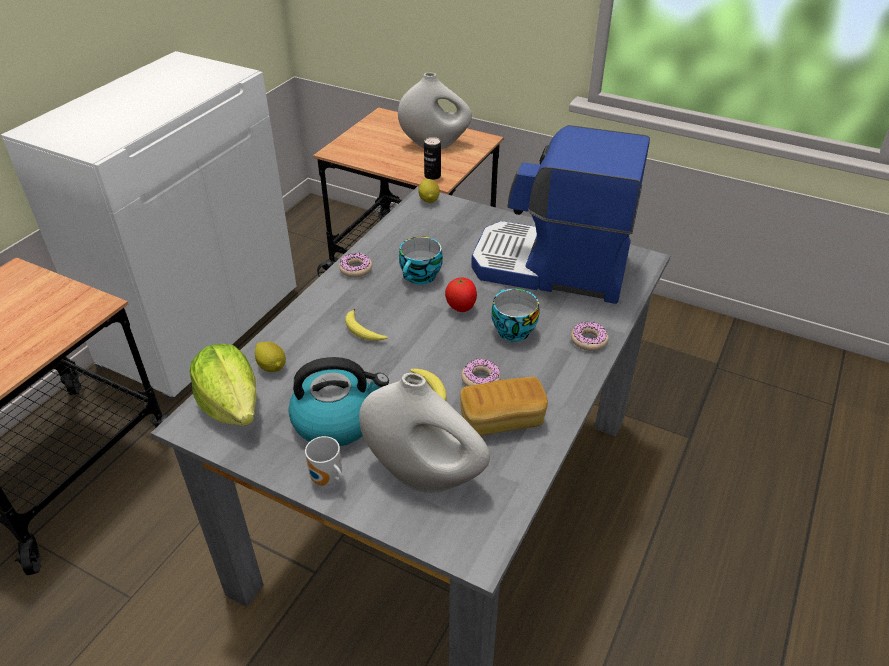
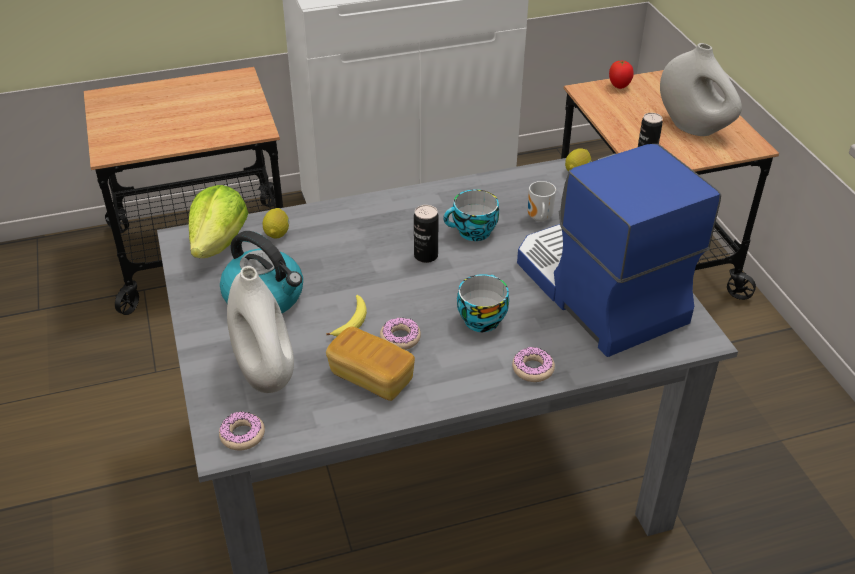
camera: 45 degrees right, 0 degrees up
mug [305,436,343,486] -> mug moved to [528,181,556,222]
donut [339,253,372,278] -> donut moved to [219,411,265,450]
banana [345,308,388,341] -> none
tomato [445,277,477,312] -> tomato moved to [609,60,634,89]
none -> can [414,205,439,263]

